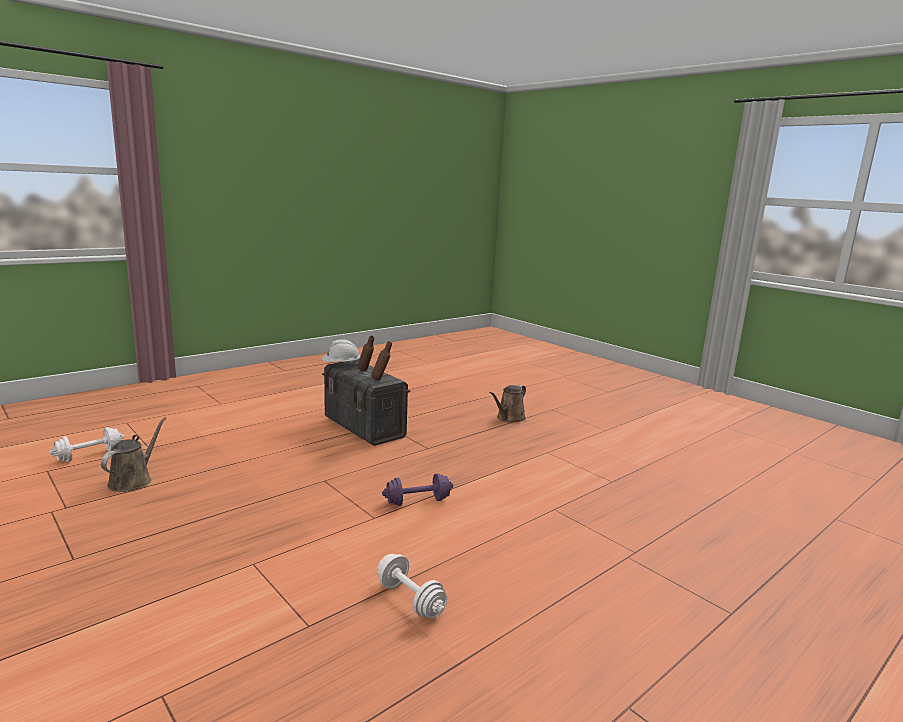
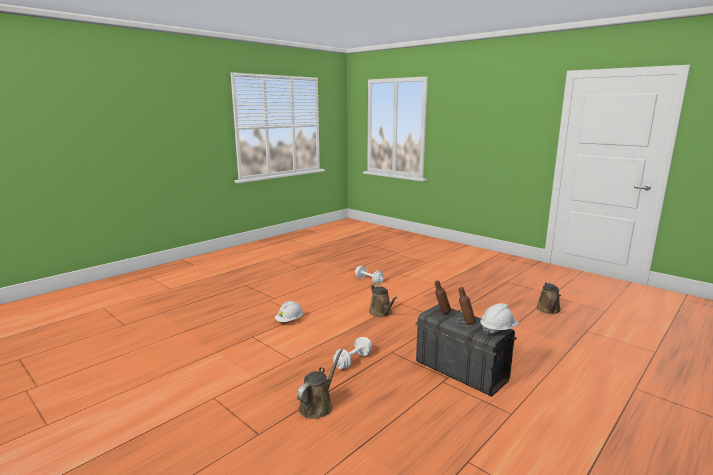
camera: 175 degrees right, 0 degrees up
white dumbbell [49,427,124,462] -> white dumbbell moved to [333,337,372,369]
purple dumbbell [382,474,453,506] -> brown watering can [369,285,398,317]
none -> white hard hat [275,301,304,322]

